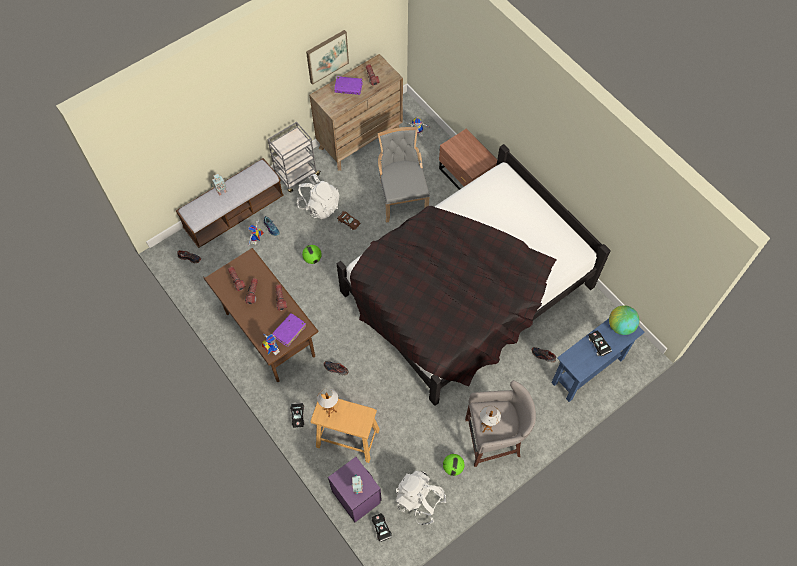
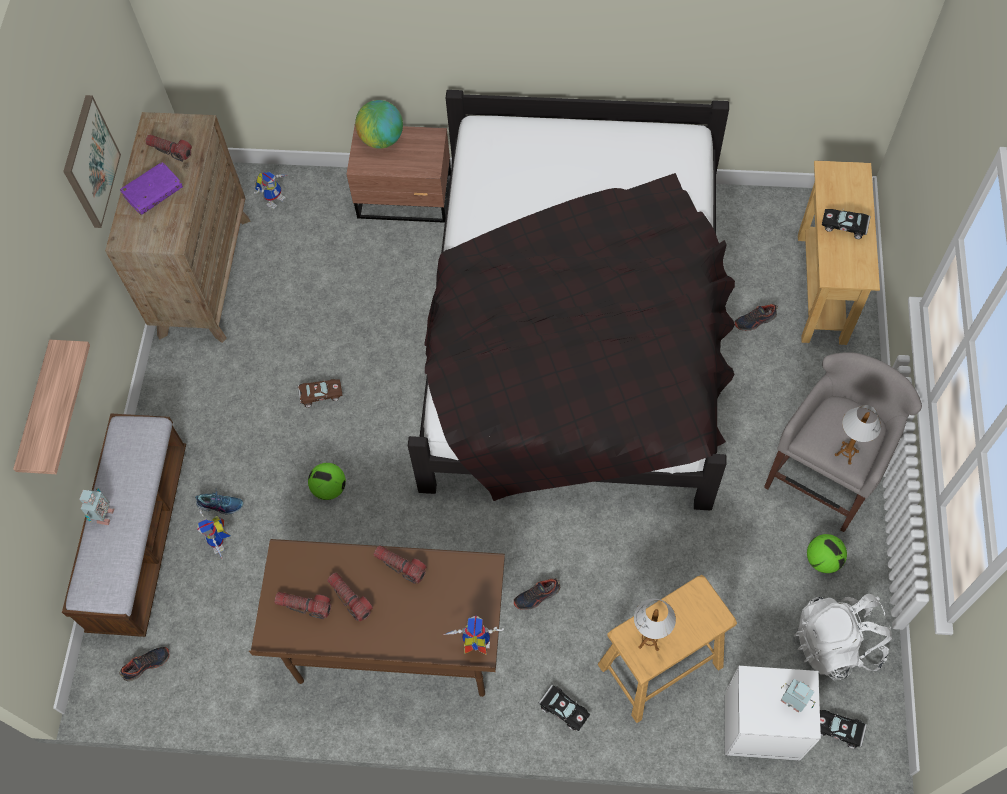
camera: 45 degrees left, 0 degrees up
grey cart [267,122,321,193] -> none
purple book [272,313,306,347] -> none
white backpack [297,174,339,219] -> none
purple nightstand [328,457,382,522] -> white nightstand [725,666,821,761]
grey chair [378,127,430,223] -> none
blue console table [551,319,645,402] -> beige console table [798,160,880,345]
globe [609,305,640,335] -> globe moved to [355,100,403,149]
none -> shelf [13,340,90,474]

